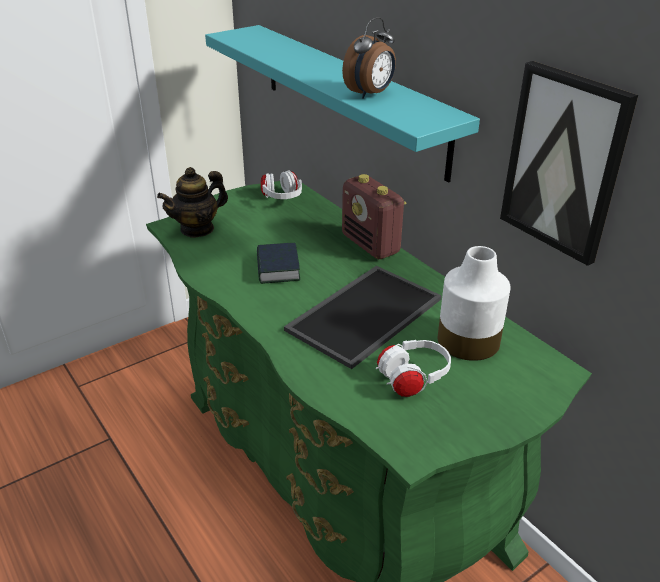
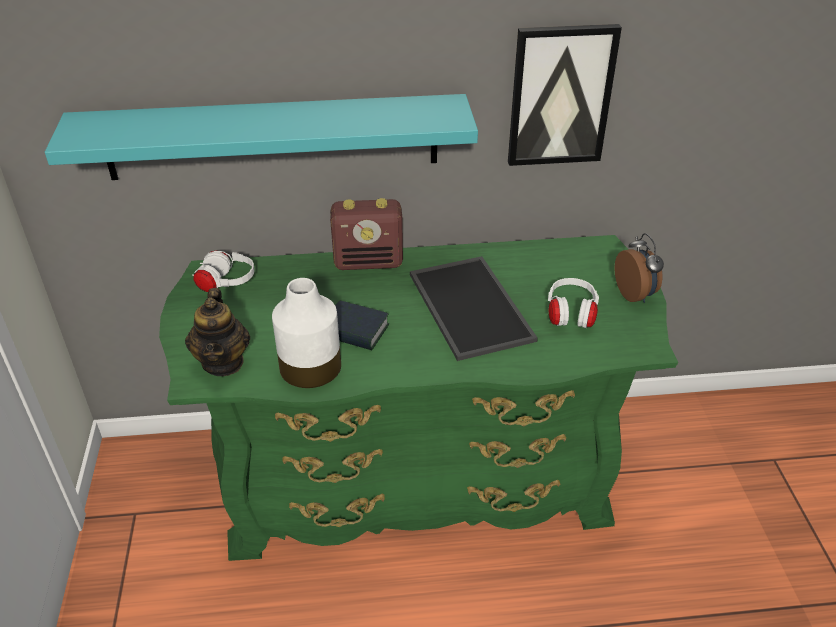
camera: 60 degrees left, 5 degrees up
alarm clock [342,17,396,99] -> alarm clock moved to [614,233,664,303]
white vase [438,246,511,361] -> white vase moved to [272,278,341,388]

